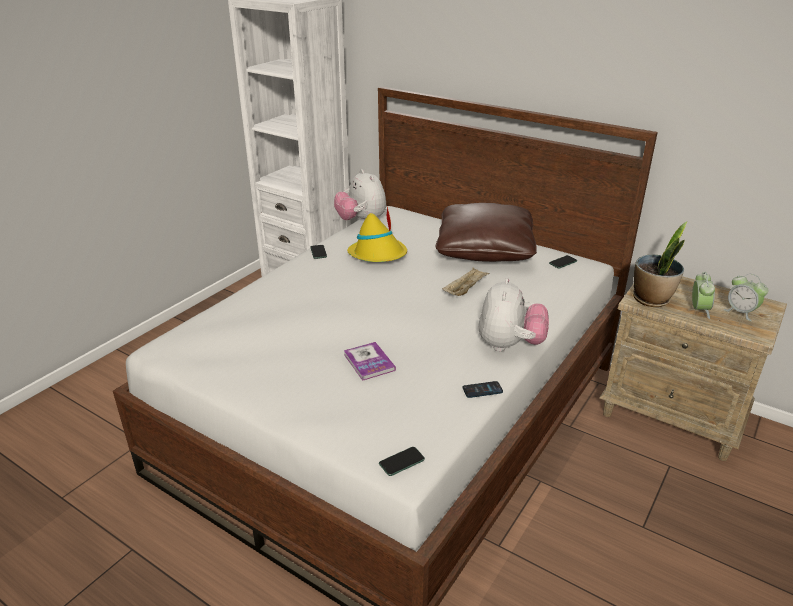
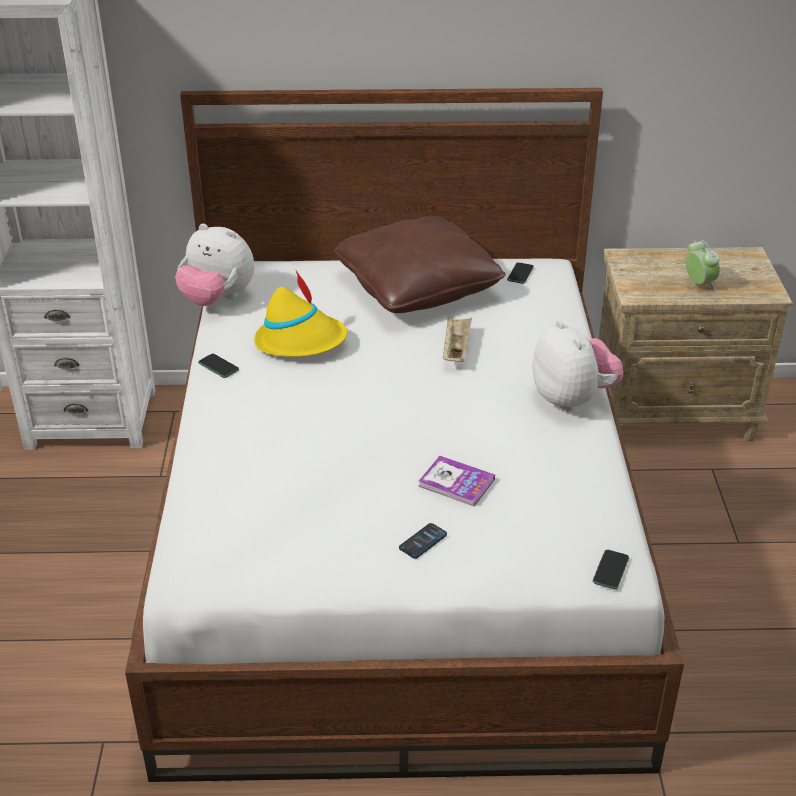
camera: 35 degrees left, 5 degrees up
phone [463,381,503,398] -> phone moved to [399,523,447,559]
potted plant [633,222,687,307] -> none
alarm clock [723,274,769,321] -> none

